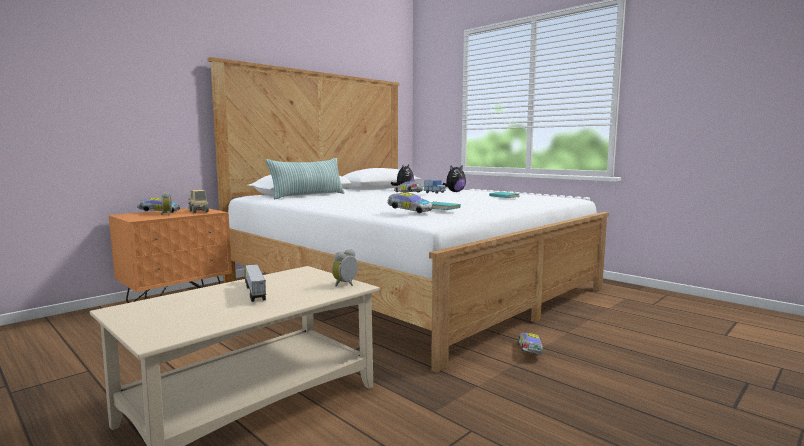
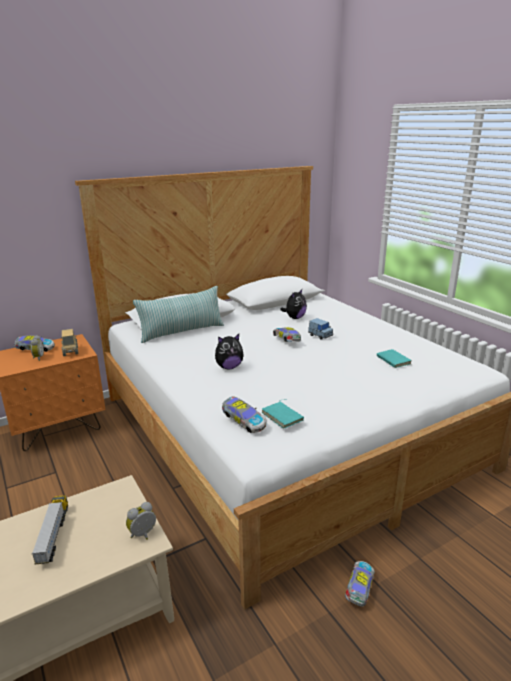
camera: 15 degrees right, 15 degrees up
plush toy [443,165,466,192] -> plush toy moved to [215,334,244,369]

